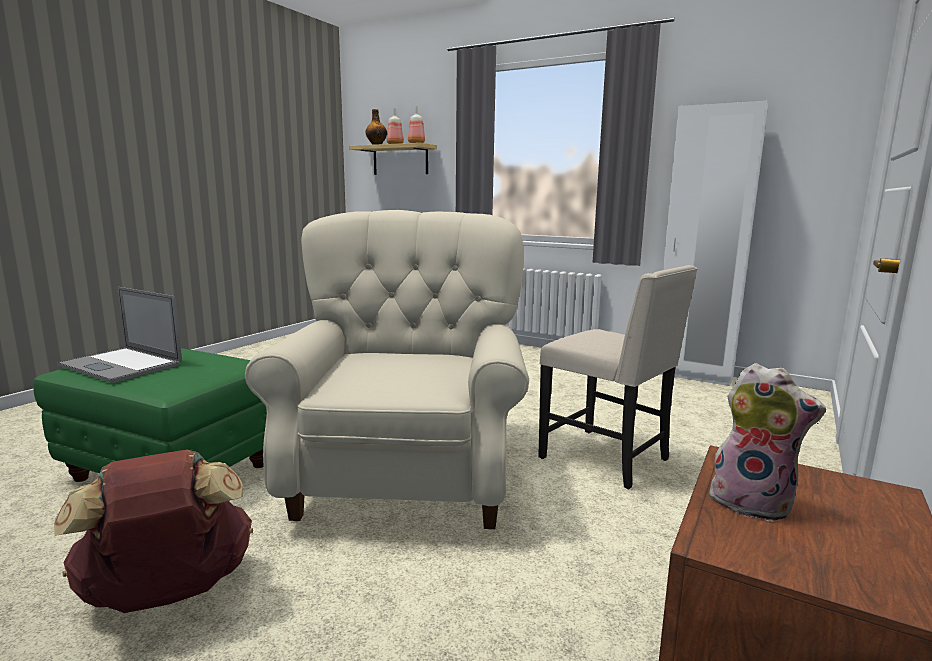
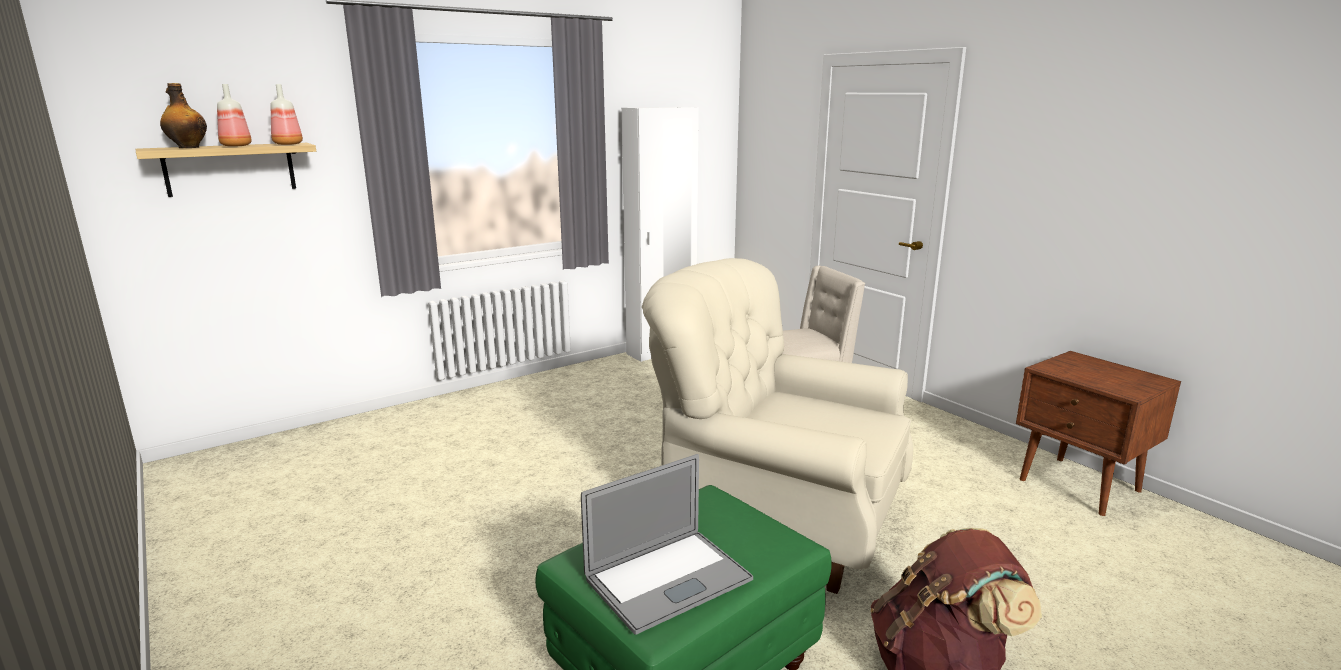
camera: 65 degrees left, 5 degrees up
plush toy [709,363,826,522] -> none

